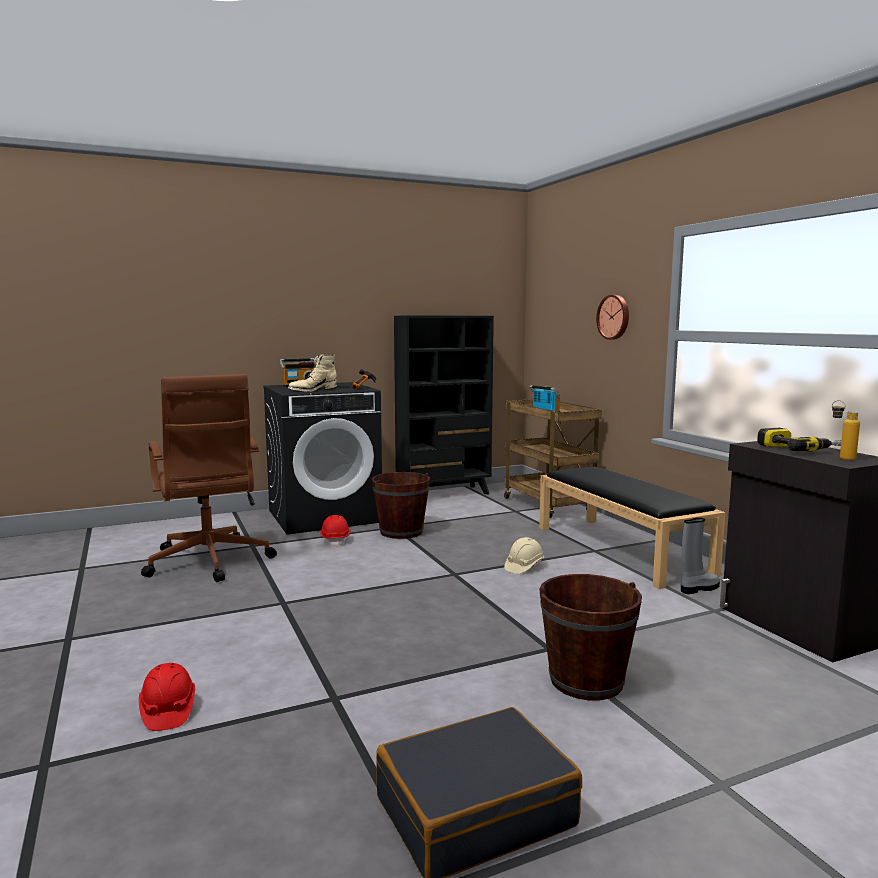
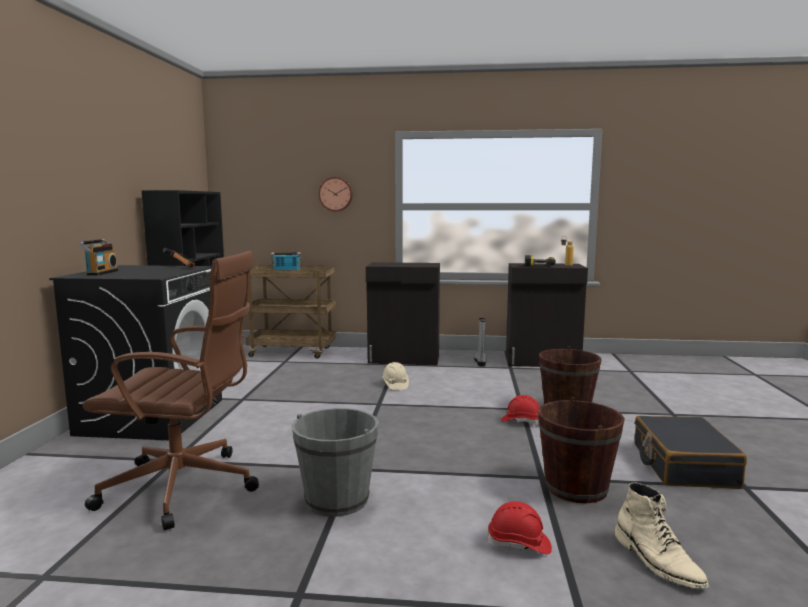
camera: 60 degrees left, 0 degrees up
beige boot [288,354,337,392] -> beige boot moved to [614,482,709,588]
red hard hat [320,515,350,547] -> red hard hat moved to [501,395,540,425]
brown bucket [372,472,430,539] -> brown bucket moved to [538,397,625,503]
black bench [539,467,726,589] -> black cabinet [366,262,440,365]
none -> grey bucket [291,408,379,517]

